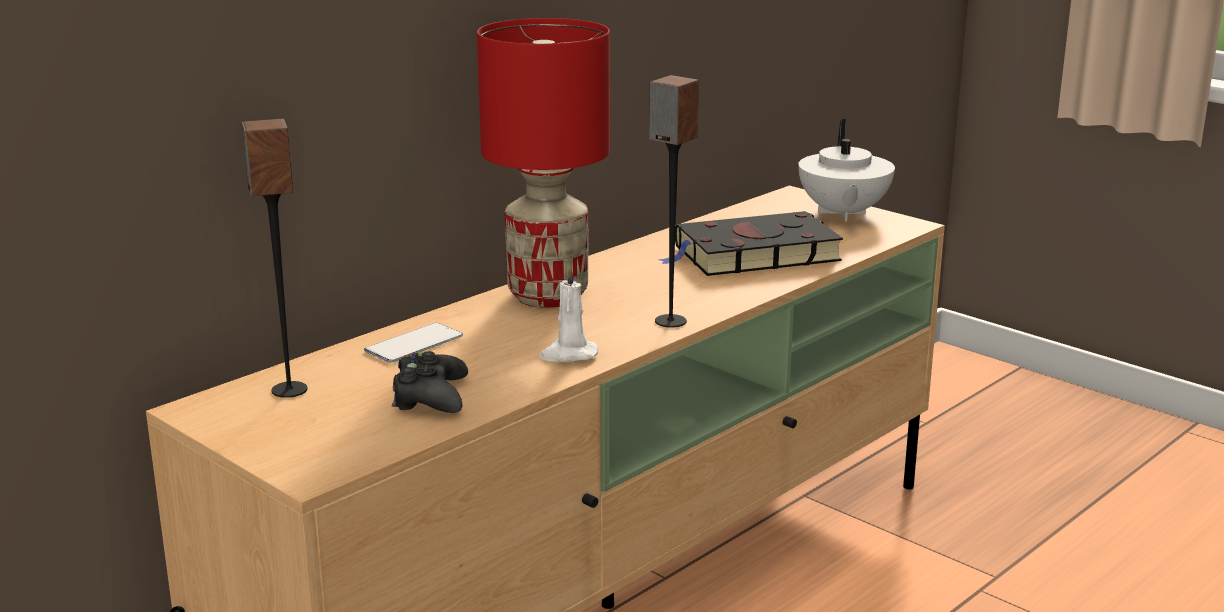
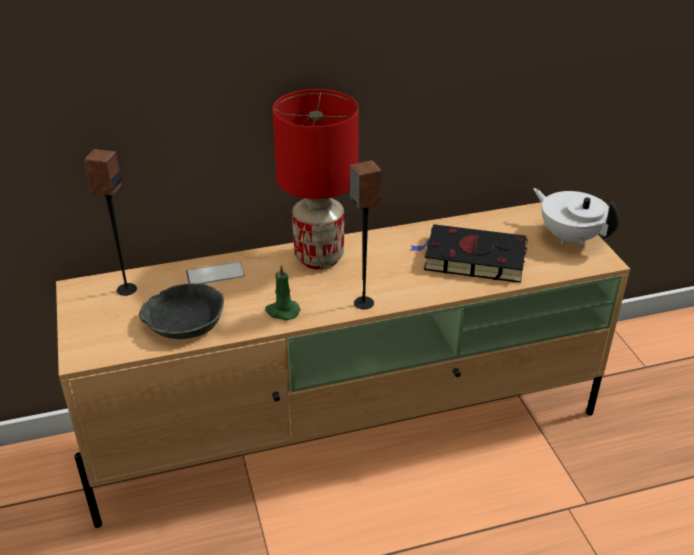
camera: 30 degrees right, 15 degrees up
black game controller [392,351,468,413] -> grey bowl [139,283,224,339]
white candle [539,264,598,362] -> green candle [265,265,301,320]
white teapot [798,119,895,221] -> white teapot turned 105 degrees clockwise [533,188,619,244]

